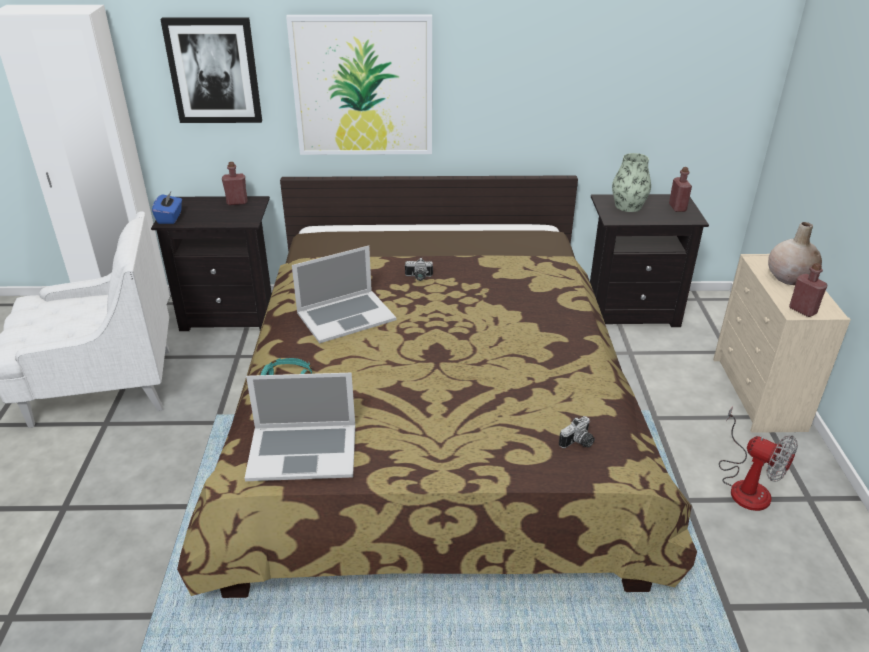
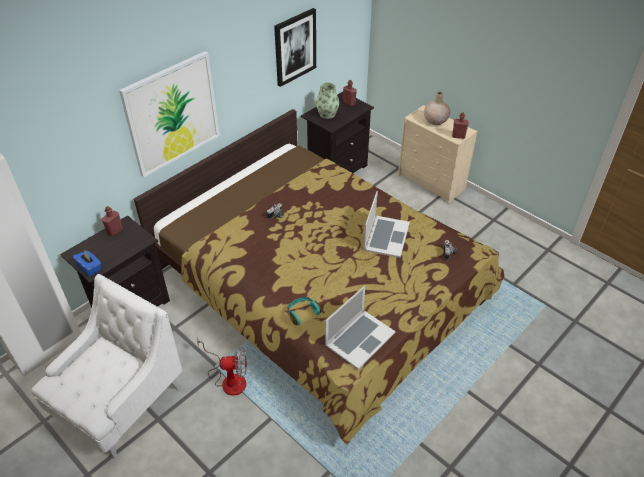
camera: 45 degrees left, 10 degrees up
picture [160,17,262,123] -> picture moved to [274,8,316,87]
laptop [292,245,396,344] -> laptop moved to [363,191,410,258]
fan [719,406,798,511] -> fan moved to [197,336,247,396]

